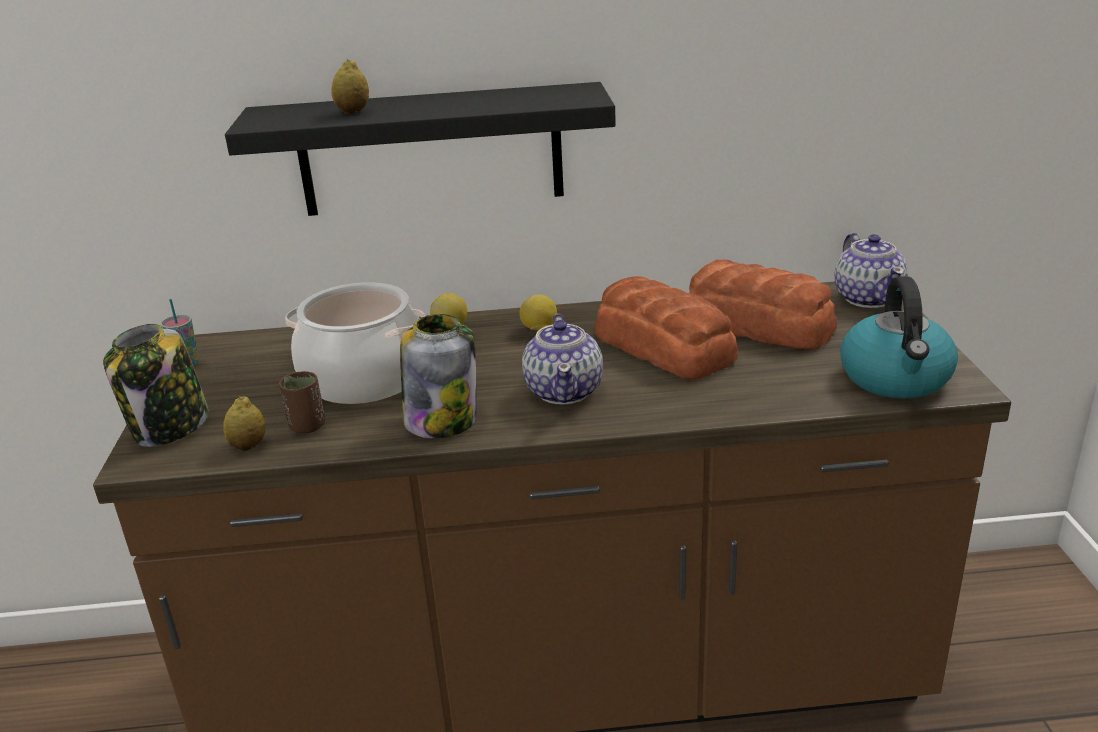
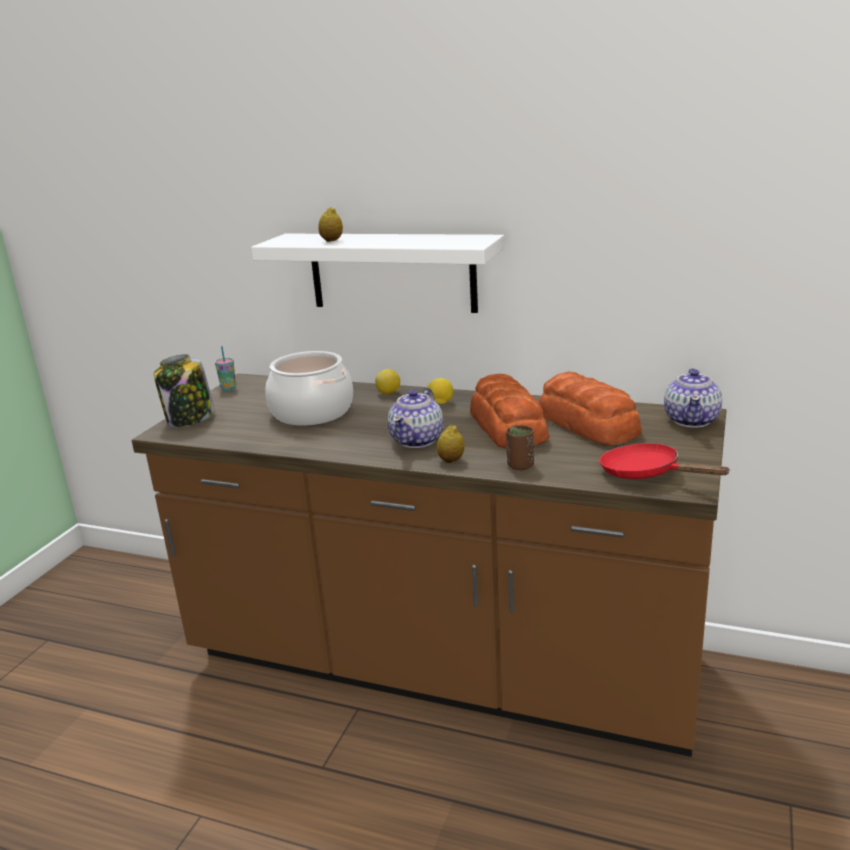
camera: 25 degrees right, 5 degrees down
lemon [223,396,265,451] -> lemon moved to [437,425,465,463]
black shelf [225,82,616,216] -> white shelf [251,234,504,313]
brown cup [279,371,325,434] -> brown cup moved to [506,425,534,470]
jar [400,314,476,438] -> none
kettle [840,276,958,399] -> red frying pan [600,443,731,479]

